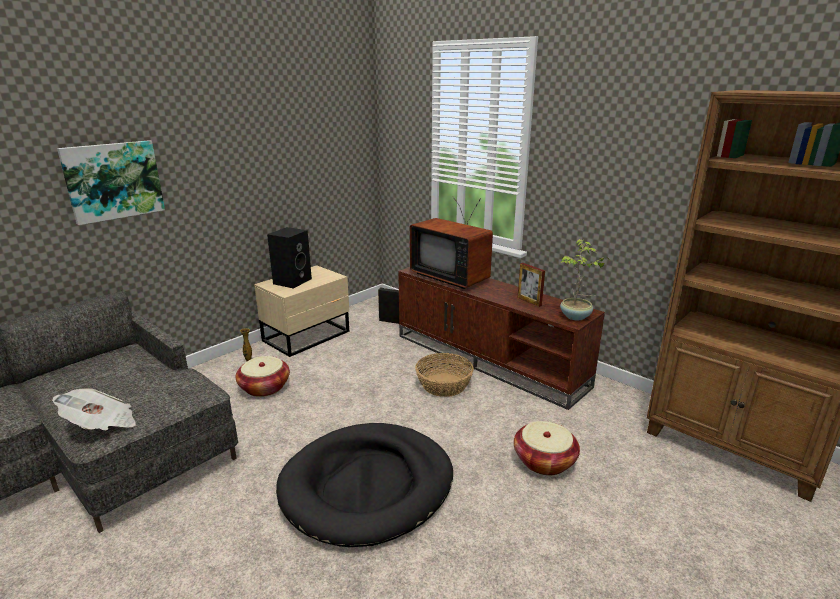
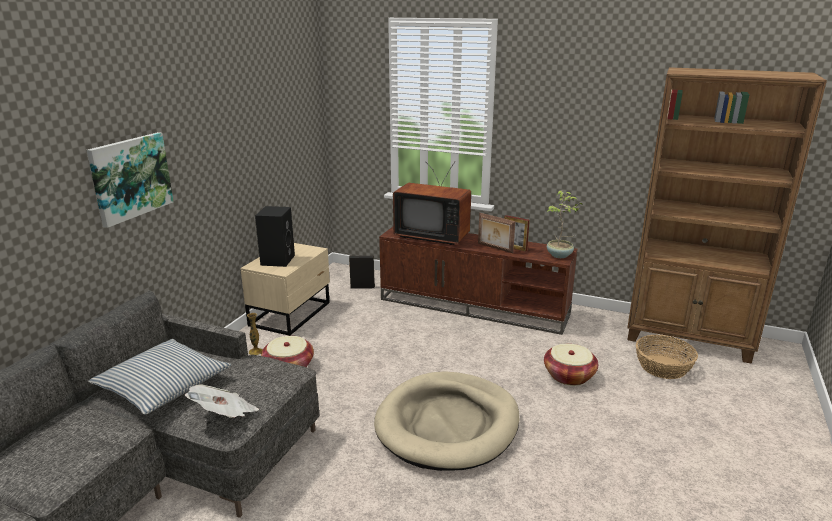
camera: 20 degrees left, 0 degrees up
black dog bed [276,423,453,547] -> beige dog bed [374,371,519,471]
basket [415,353,474,397] -> basket moved to [636,335,698,379]
none -> pillow [88,339,231,415]
none -> picture frame [478,213,515,253]

